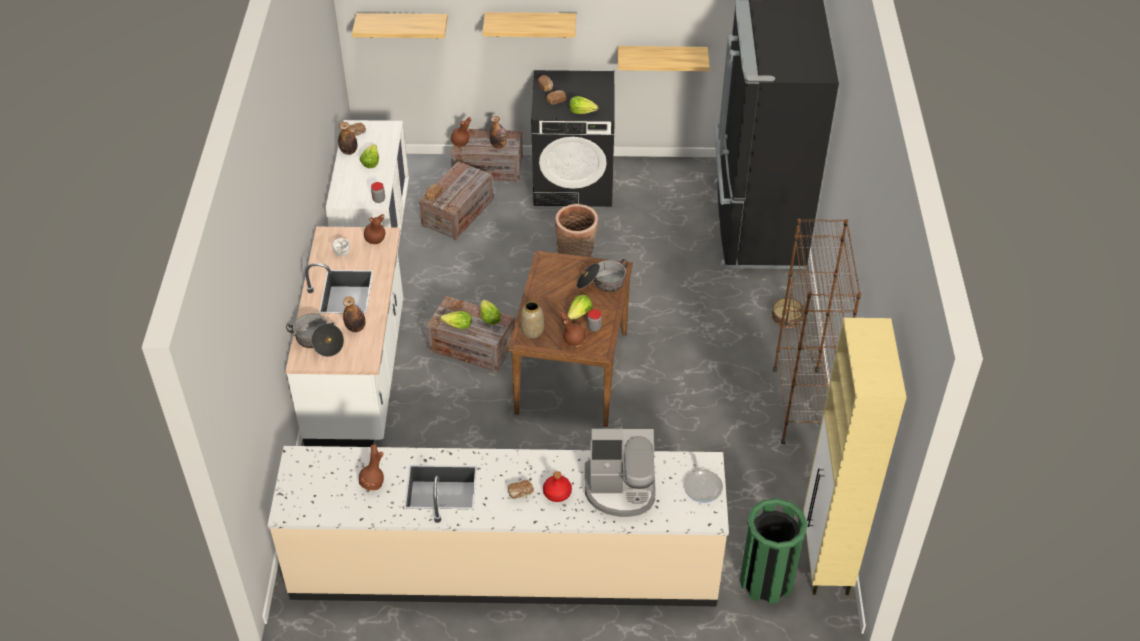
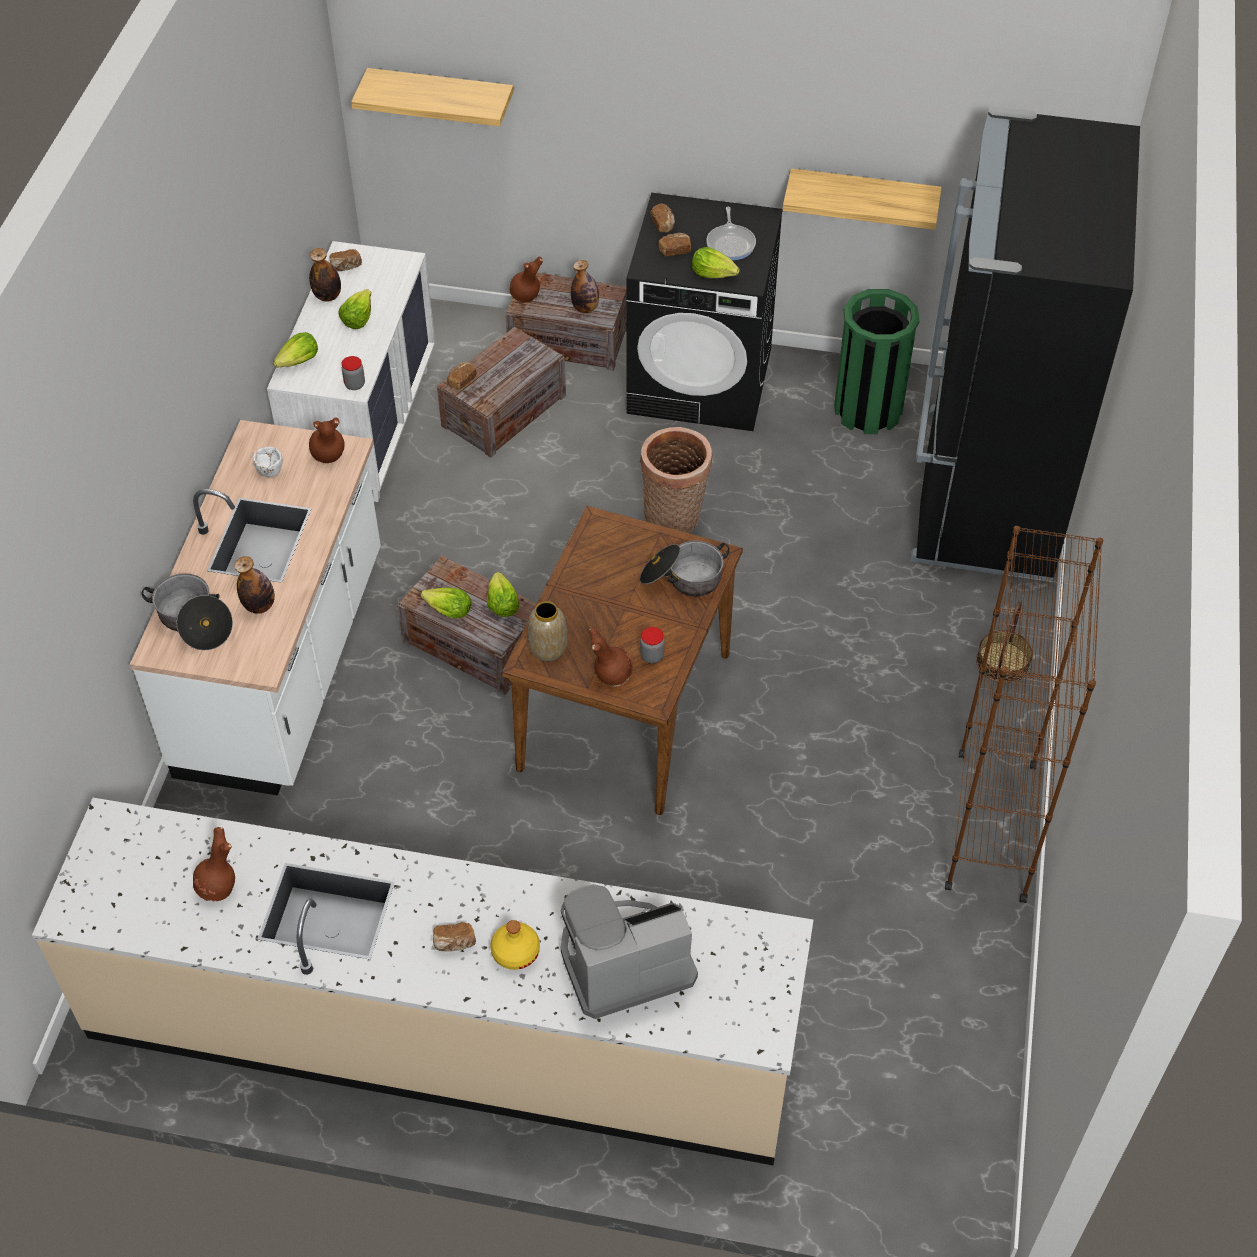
camera: 10 degrees right, 5 degrees up
shelf [482,12,576,38] -> none
red bottle [543,471,572,502] -> yellow bottle [490,920,540,970]
lettuce [567,295,592,320] -> lettuce moved to [273,332,318,367]
coffee machine [585,429,656,517] -> coffee machine turned 150 degrees clockwise [561,884,698,1019]
frying pan [684,454,723,503] -> frying pan moved to [706,207,756,260]
green trash can [740,498,808,604] -> green trash can moved to [834,289,920,434]
beige cabinet [803,318,907,595] -> none

